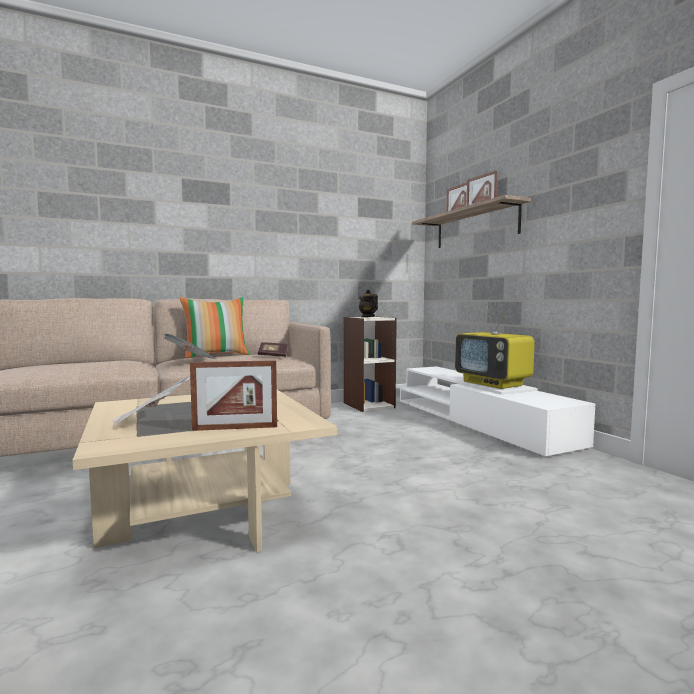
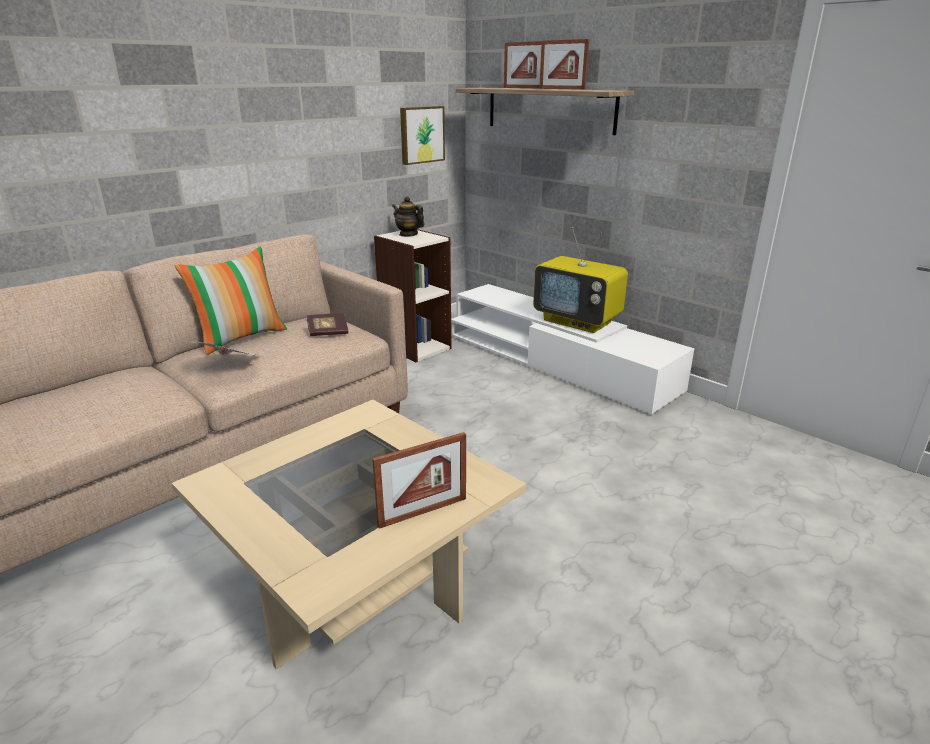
camera: 20 degrees left, 20 degrees up
newspaper [112,376,190,424] -> none
none -> picture [400,106,445,165]

